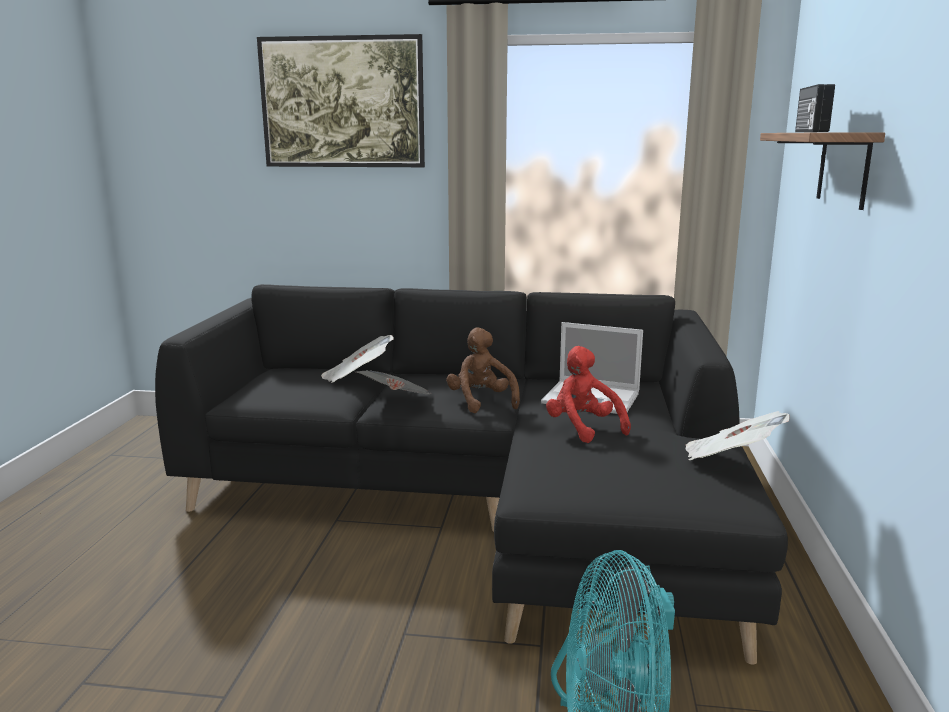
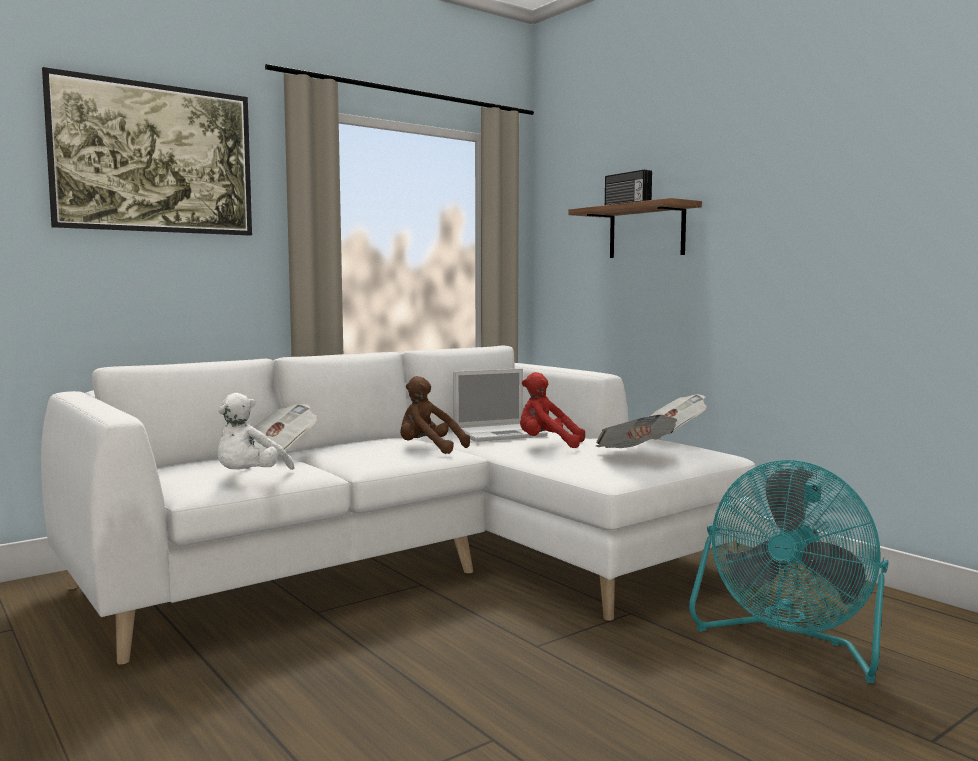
camera: 45 degrees left, 10 degrees down
black sofa [155,284,788,665] -> white sofa [41,346,757,665]
newspaper [356,371,430,394] -> newspaper moved to [595,415,677,448]
none -> white plush toy [218,393,294,470]

